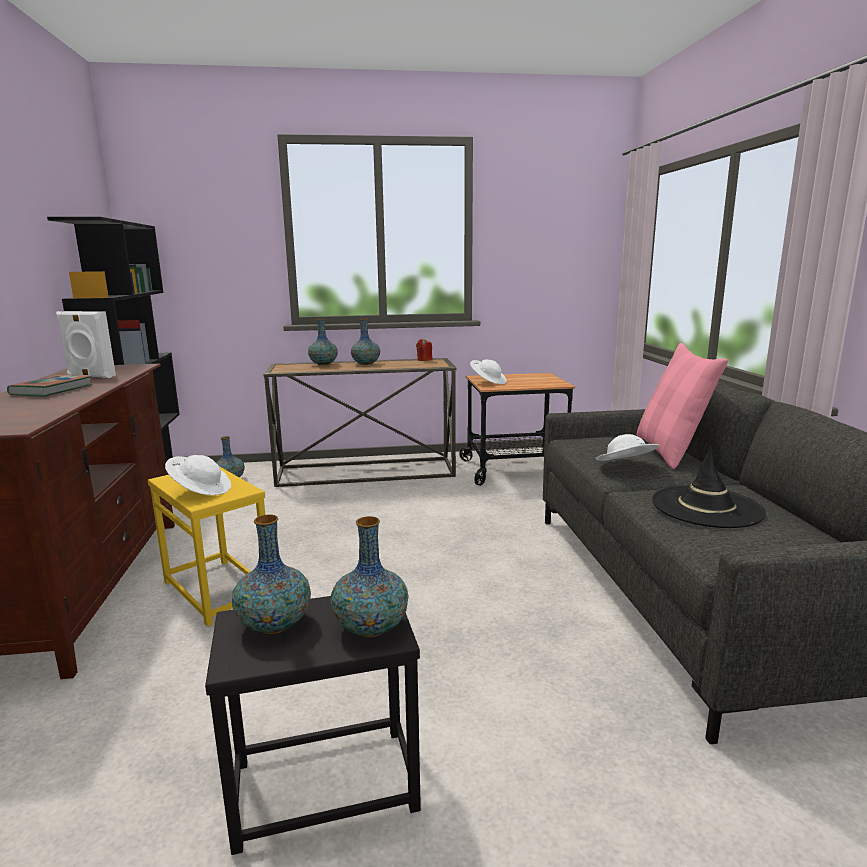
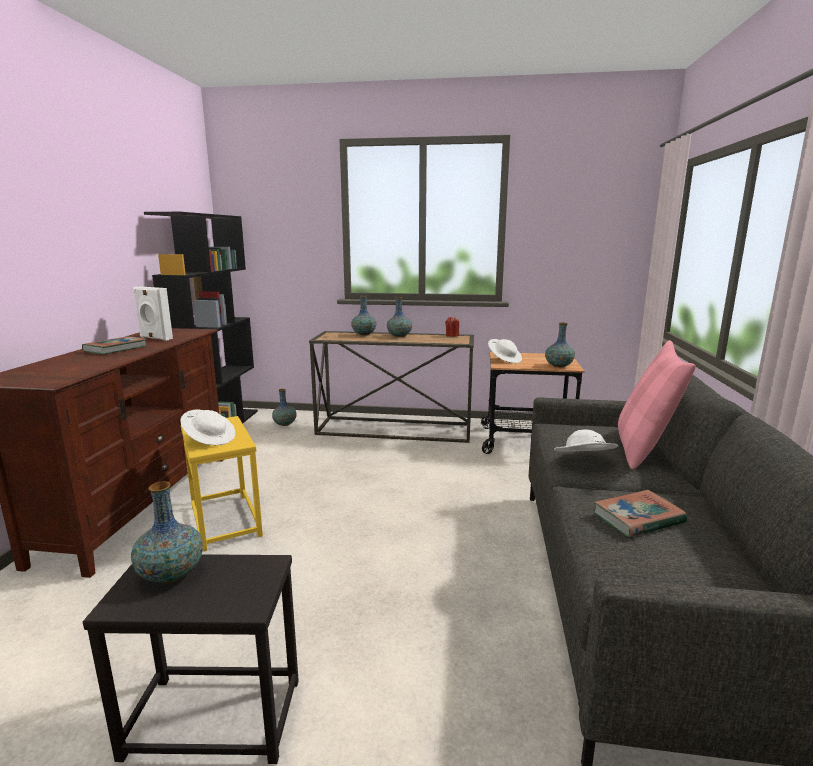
camera: 15 degrees right, 0 degrees up
vase [330,516,409,637] -> vase moved to [545,323,575,368]
black hat [652,446,766,528] -> book [594,490,687,537]

